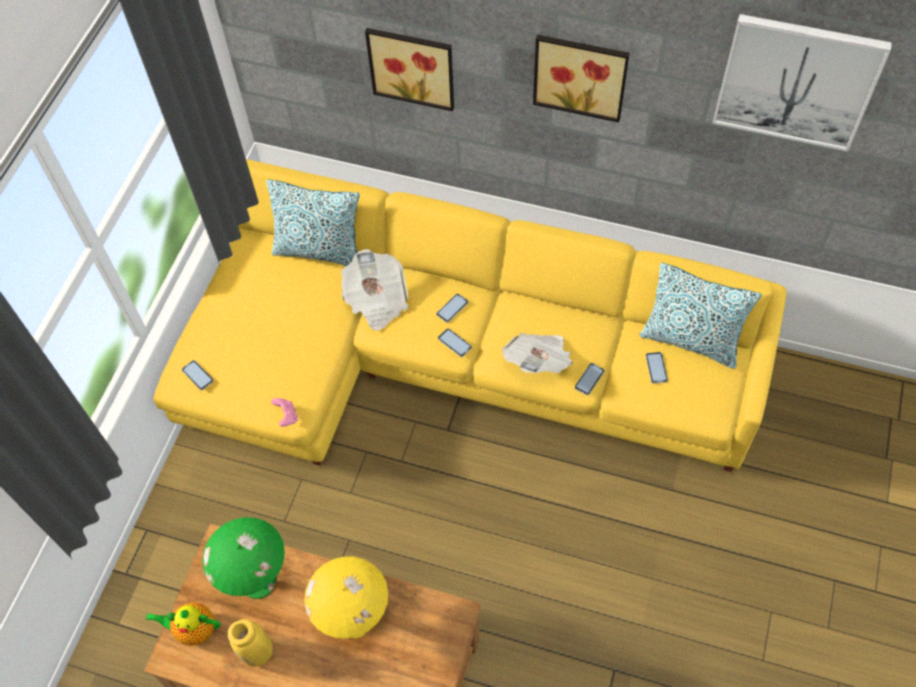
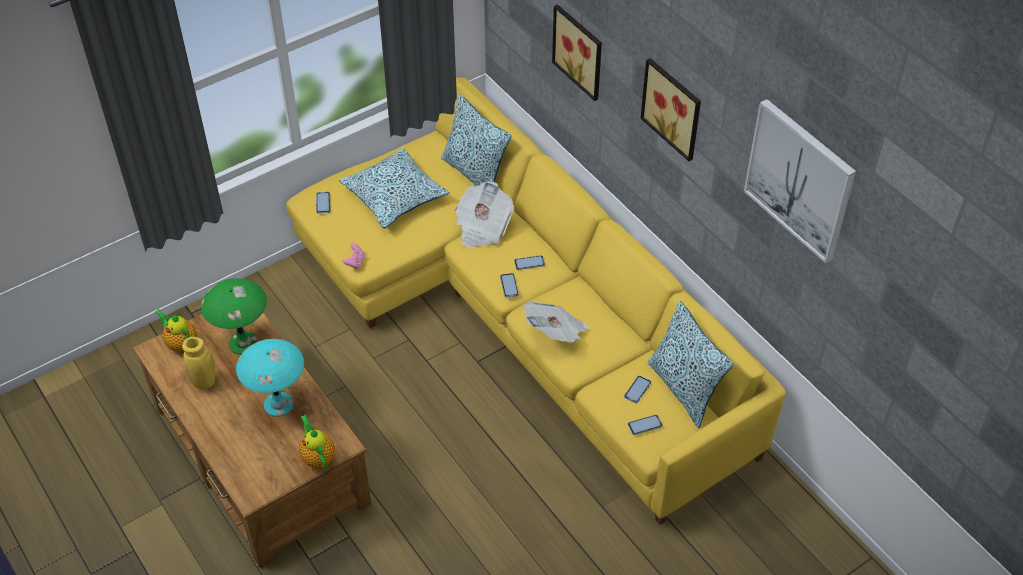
camera: 35 degrees right, 10 degrees down
yellow table lamp [304,556,388,638] -> turquoise table lamp [236,339,304,417]
phone [575,363,605,395] -> phone moved to [628,415,663,435]
none -> teapot [299,415,335,469]
none -> pillow [339,148,450,229]

